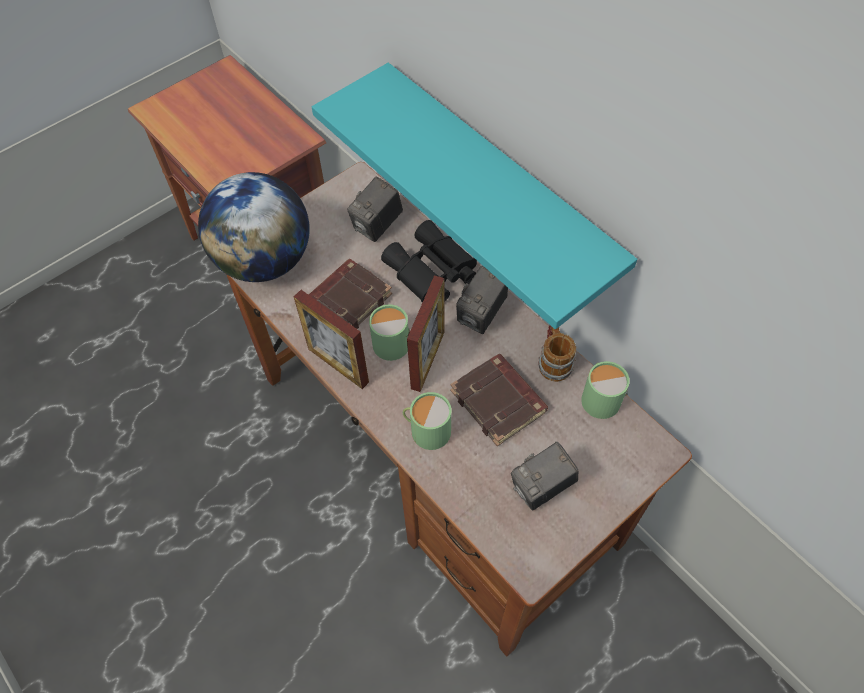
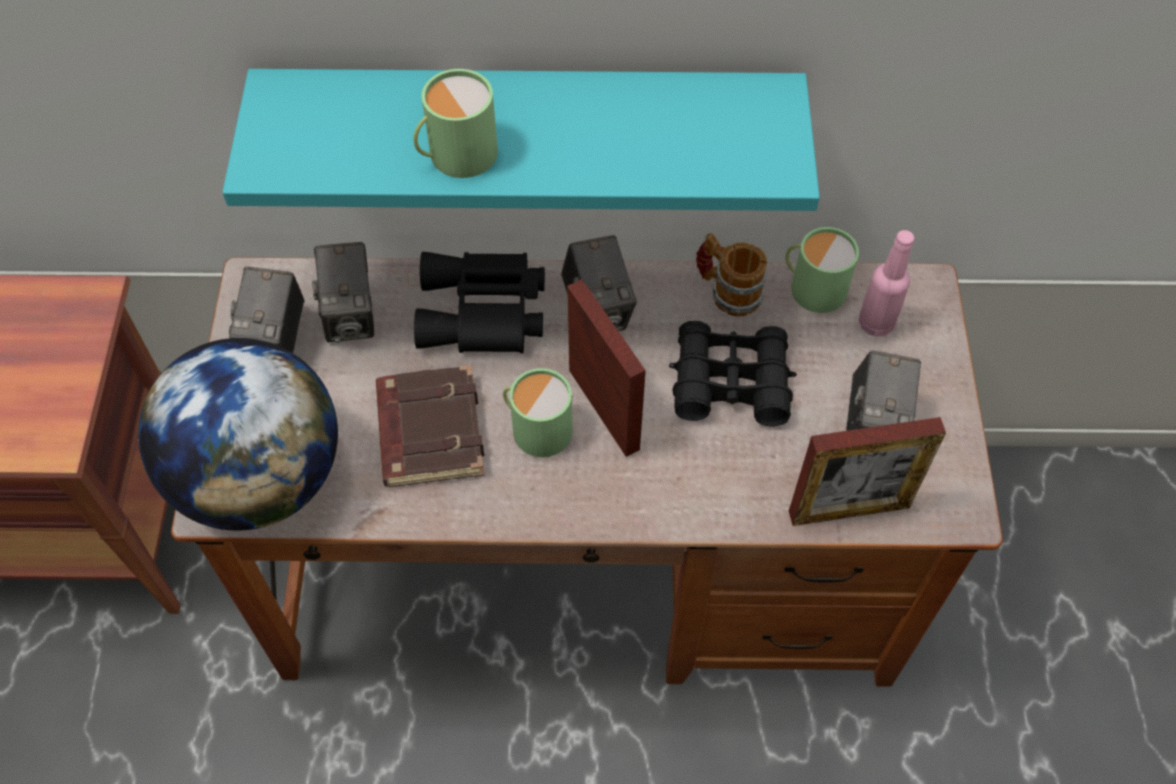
camera: 50 degrees left, 0 degrees up
picture frame [293,290,369,389] -> picture frame moved to [789,417,946,526]
green mug [403,392,451,450] -> green mug moved to [413,69,498,178]
brown book [450,354,548,446] -> black binoculars [669,321,797,427]
none -> camera [229,267,305,353]
none -> pink bottle [858,230,915,337]

